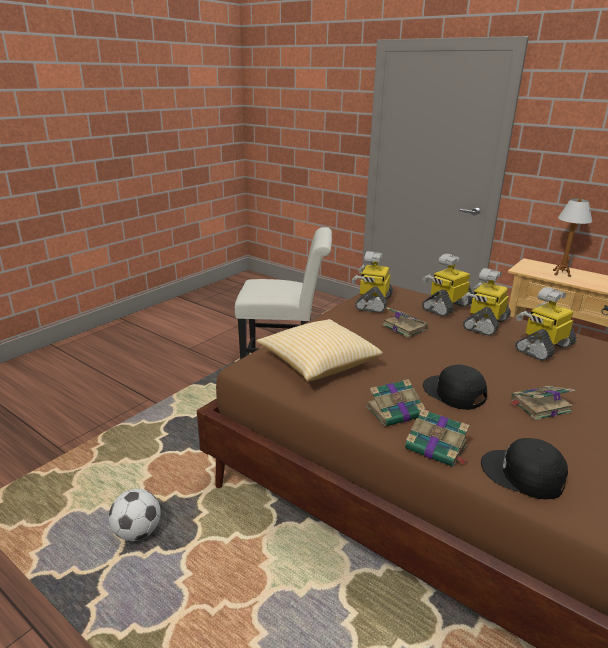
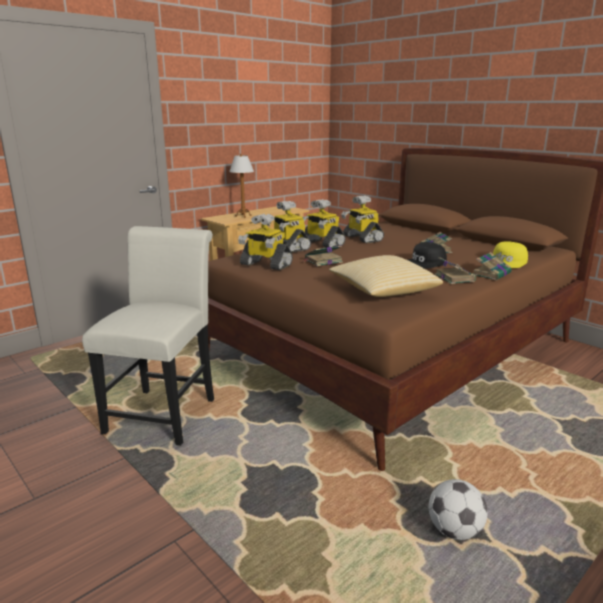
camera: 80 degrees left, 5 degrees down
black cap [481,438,568,499] -> yellow cap [493,241,528,268]

